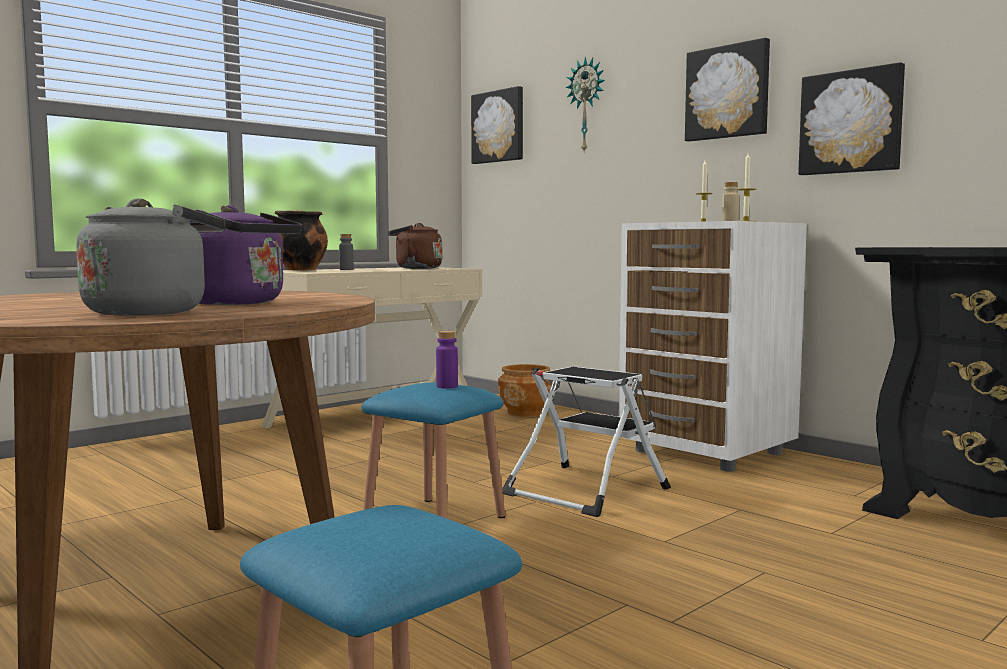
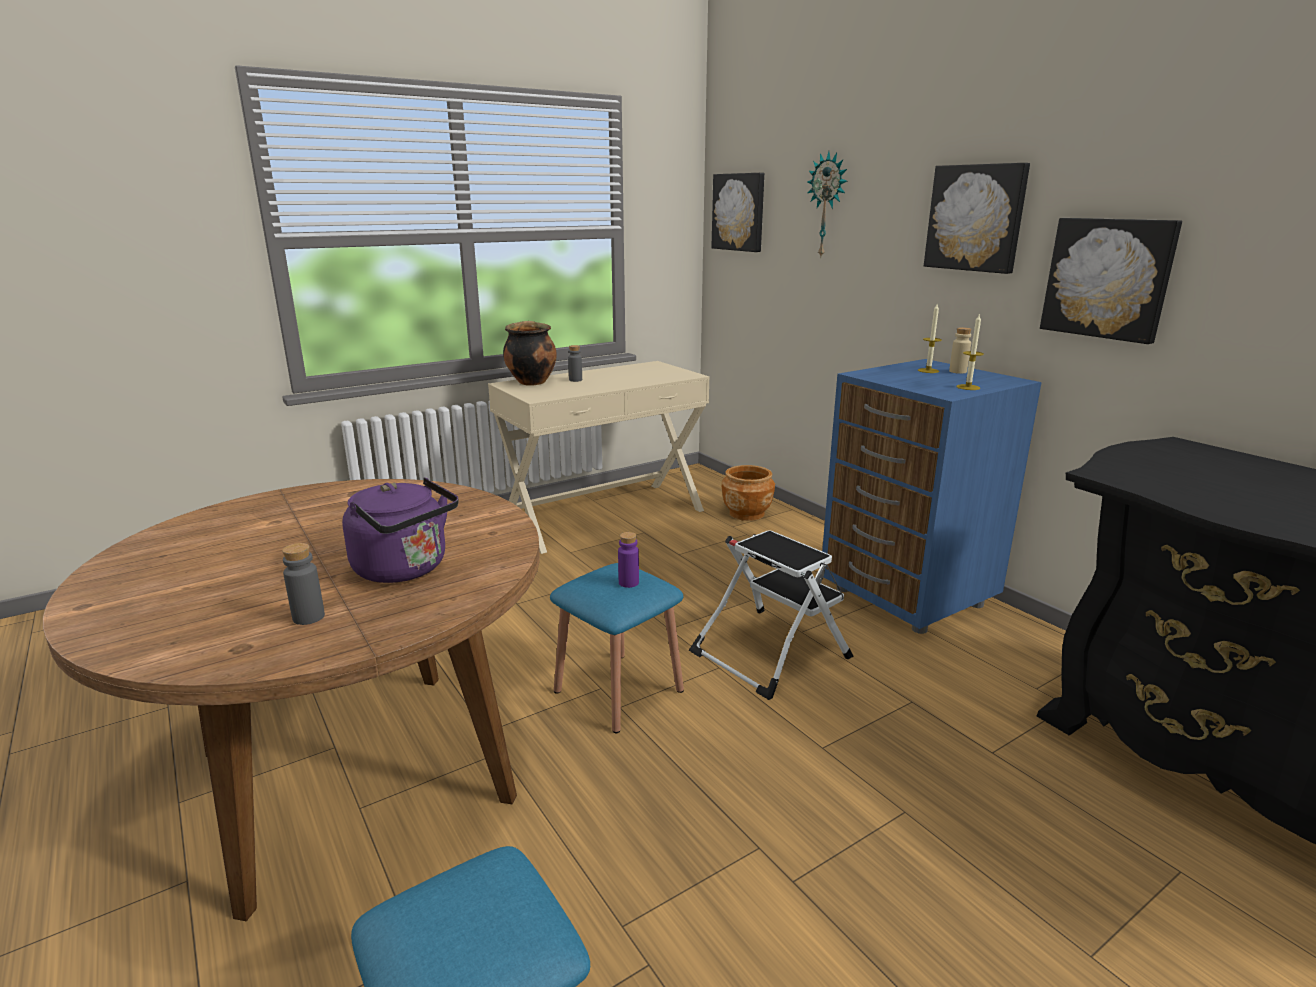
camera: 10 degrees right, 15 degrees up
grey kettle [76,198,226,316] -> grey bottle [282,543,325,625]
brown kettle [388,223,442,269] -> none
white dresser [619,221,807,472] -> blue dresser [822,359,1042,634]

